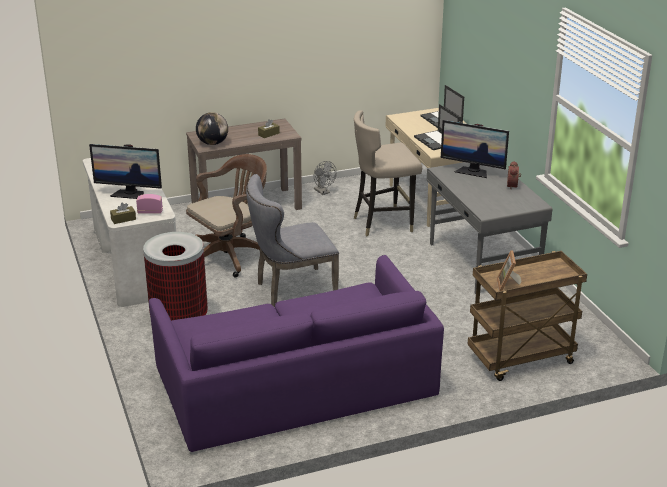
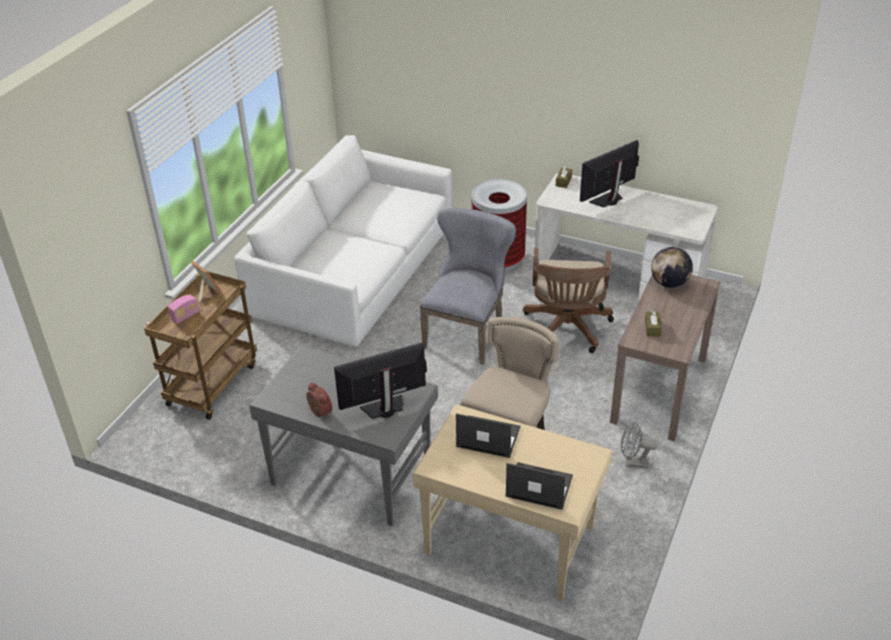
camera: 135 degrees right, 10 degrees up
radio [136,194,163,214] -> radio moved to [168,295,199,324]
purple sofa [149,255,444,452] -> white sofa [234,135,452,347]

